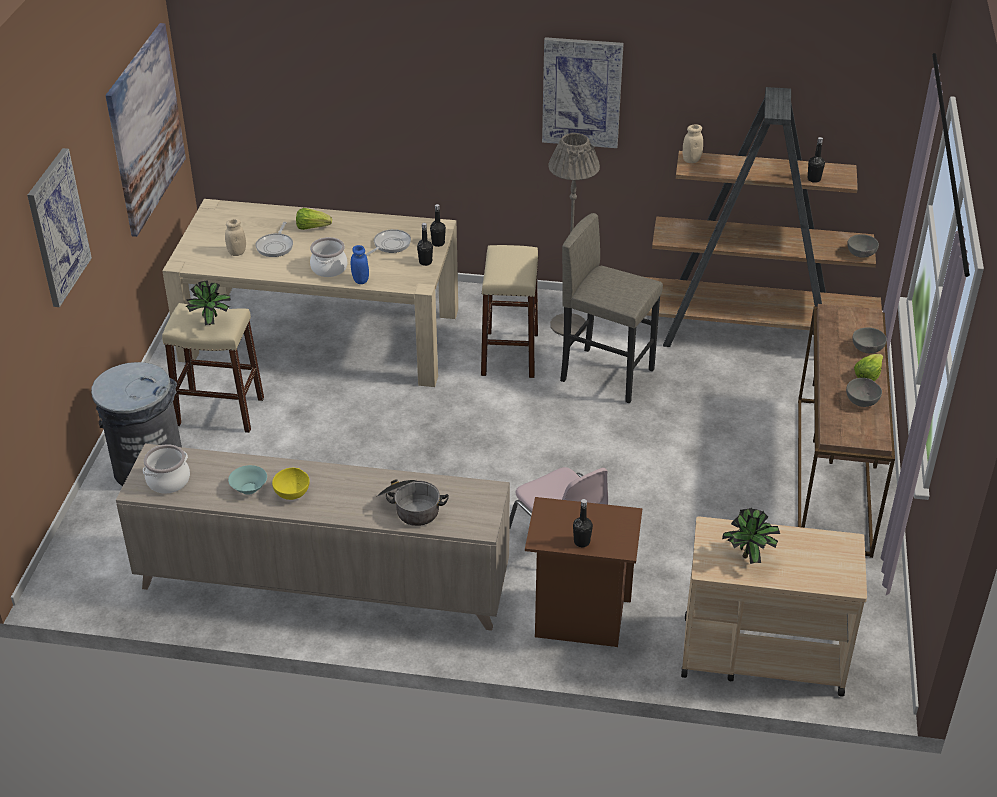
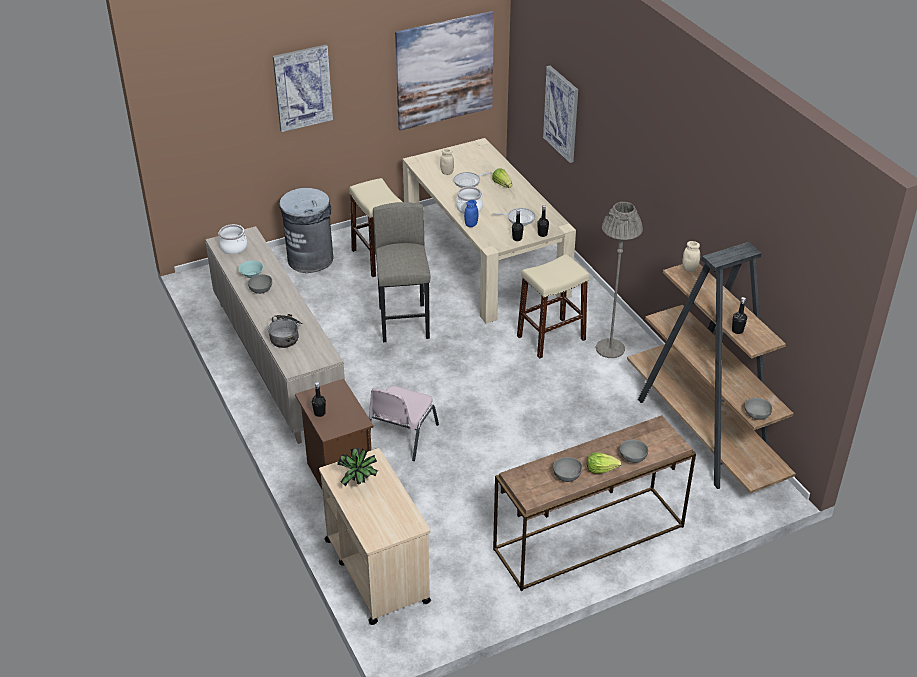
camera: 55 degrees right, 0 degrees up
potted plant [185,280,231,325] -> none
yellow bowl [272,468,310,500] -> grey bowl [248,274,272,294]
picture [542,37,624,148] -> picture moved to [543,66,578,163]
grey stool [560,213,663,403] -> grey stool moved to [373,202,430,342]

